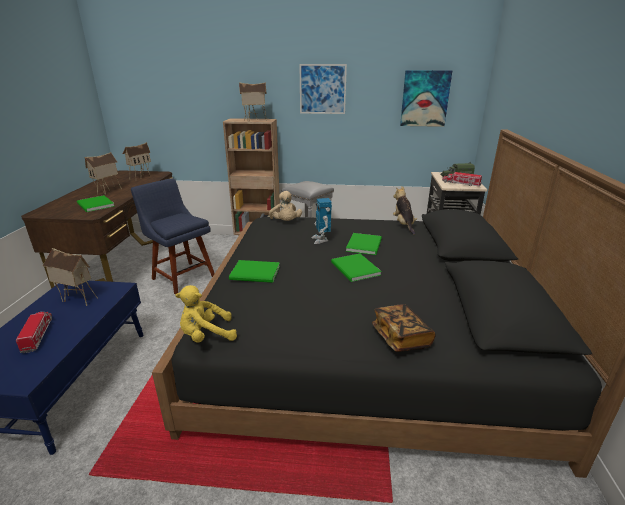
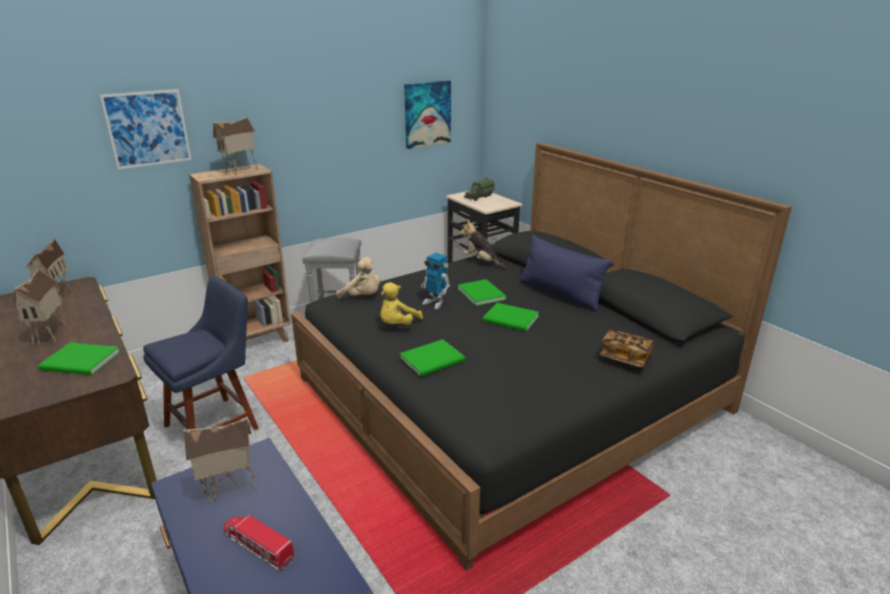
camera: 40 degrees left, 0 degrees up
blue chair [131,178,215,295] -> blue chair turned 135 degrees clockwise [143,276,259,430]
yellow plush toy [175,285,237,343] -> yellow plush toy moved to [381,282,423,325]
picture [299,64,347,114] -> picture moved to [100,89,192,170]
toy truck [442,172,482,186] -> none
none -> blue pillow [519,235,612,311]

